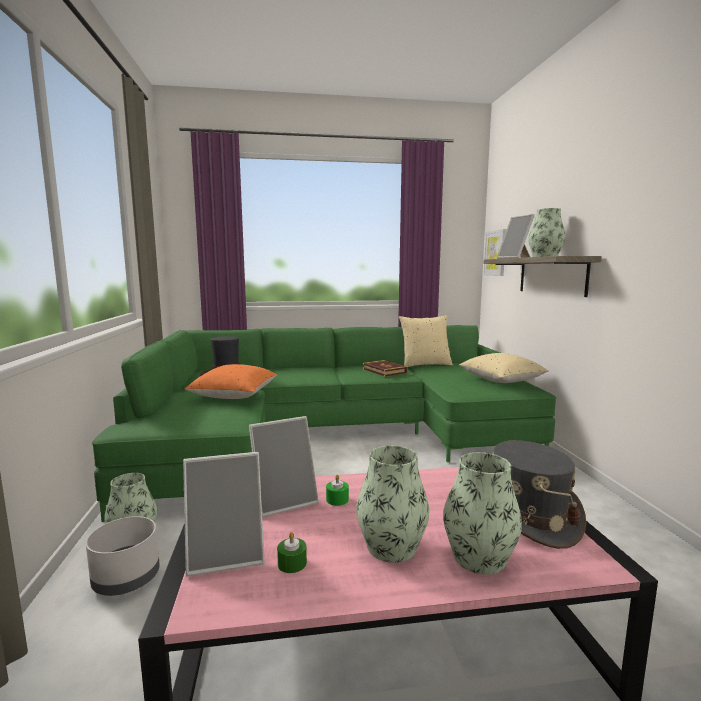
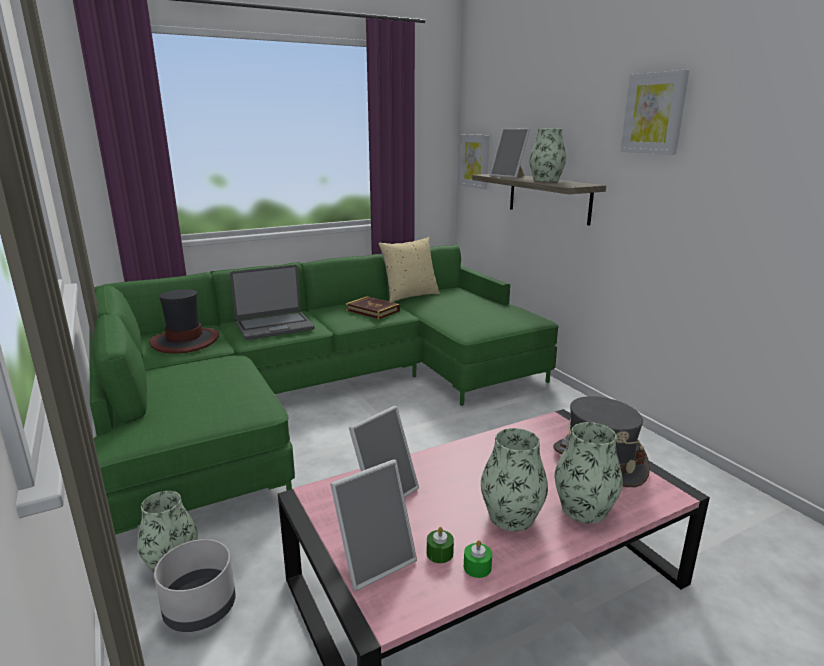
camera: 20 degrees left, 10 degrees up
orange pillow [185,364,277,399] -> none
green candle [326,475,349,506] -> green candle moved to [464,540,492,578]
beige pillow [459,353,549,383] -> none
none -> laptop [230,265,314,340]
none -> picture [620,70,689,155]

